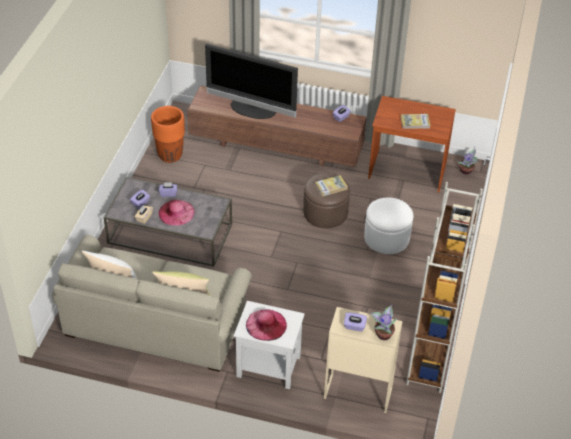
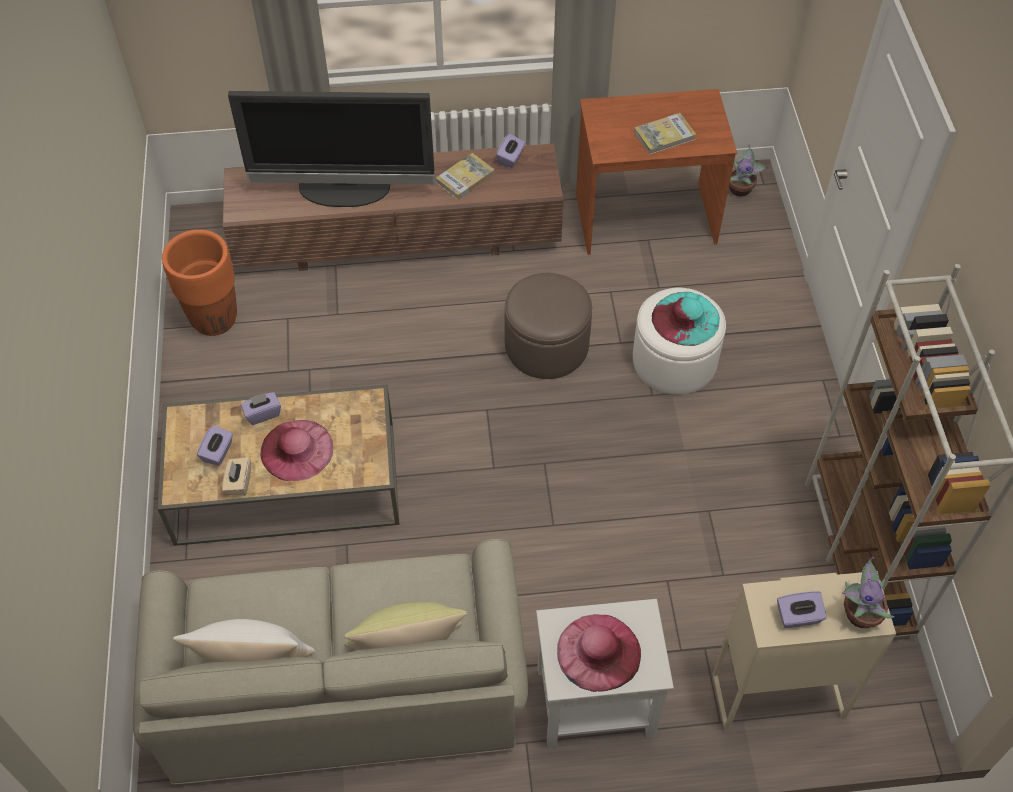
camera: 20 degrees left, 10 degrees up
grey coffee table [104,177,232,266] -> brown coffee table [157,385,399,546]
book [315,175,348,197] -> book moved to [436,153,495,200]
none -> turquoise hat [652,292,720,346]

